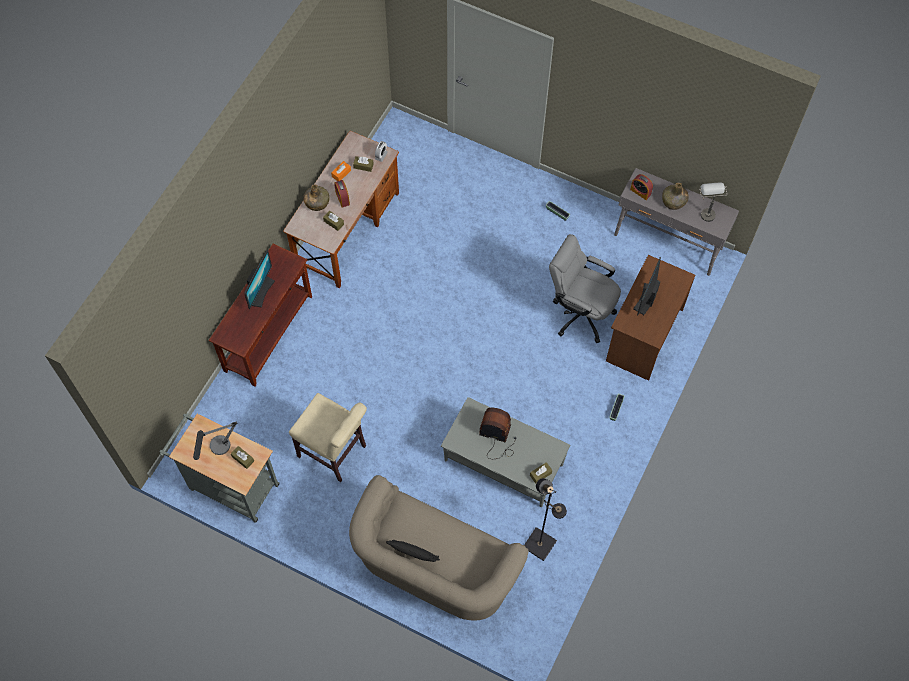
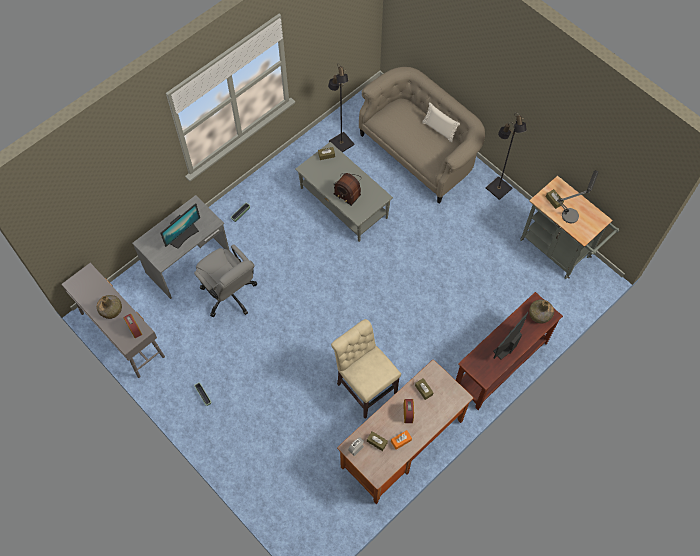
camera: 160 degrees left, 0 degrees up
beige chair [289,393,367,482] -> beige chair moved to [331,319,401,418]
green bottle [303,184,329,211] -> green bottle moved to [529,299,554,324]
black pillow [386,540,440,562] -> white pillow [422,102,460,142]
brown desk [606,255,696,381] -> grey desk [132,195,230,299]
grey table lamp [699,182,728,222] -> none
none -> black floor lamp [486,113,527,200]

